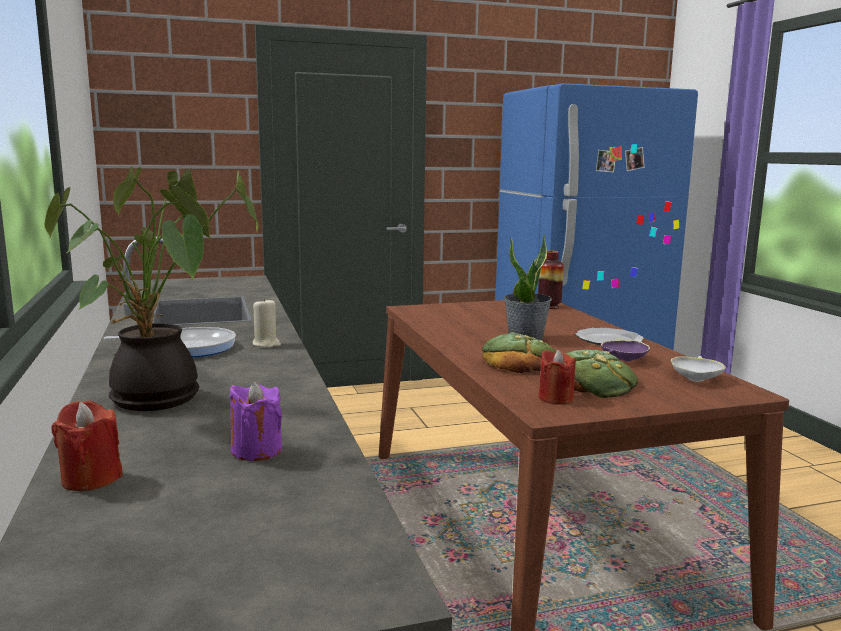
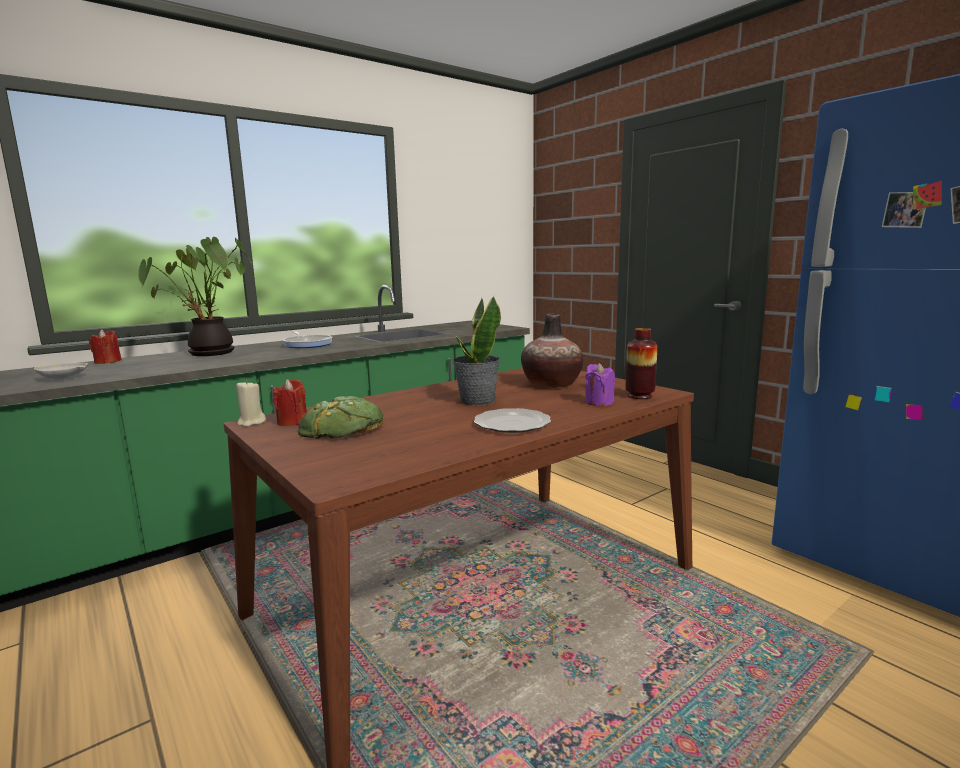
camera: 70 degrees right, 0 degrees up
purple candle [230,381,282,461] -> purple candle moved to [585,363,615,406]
beige candle [253,298,281,348] -> beige candle moved to [236,380,266,427]
bread [482,332,556,373] -> none
purple bowl [601,340,650,361] -> none
white bowl [671,356,726,382] -> white bowl moved to [34,363,88,380]
none -> vase [521,314,583,388]

